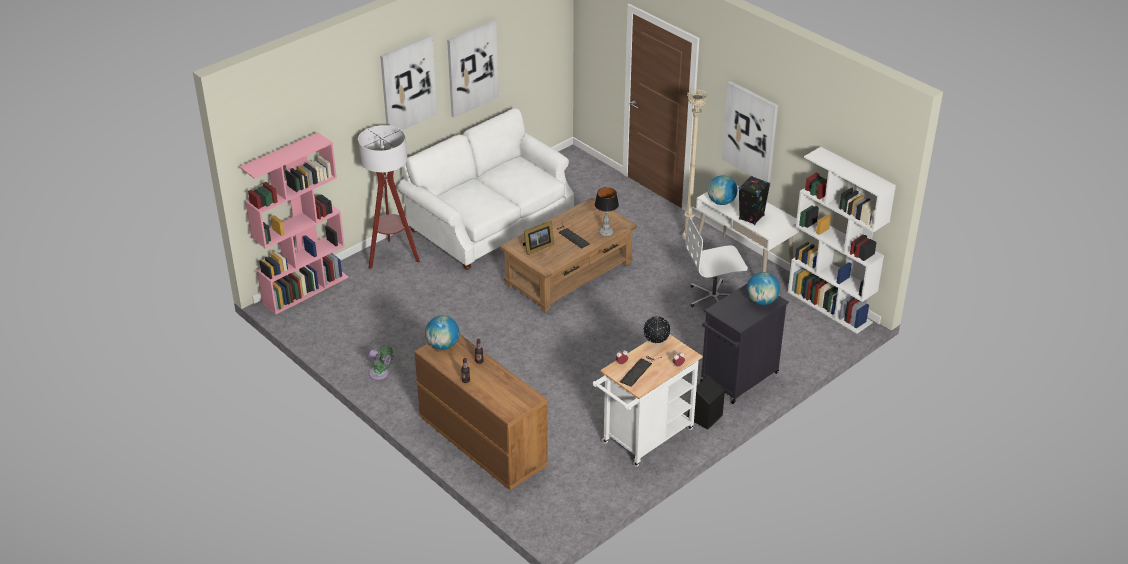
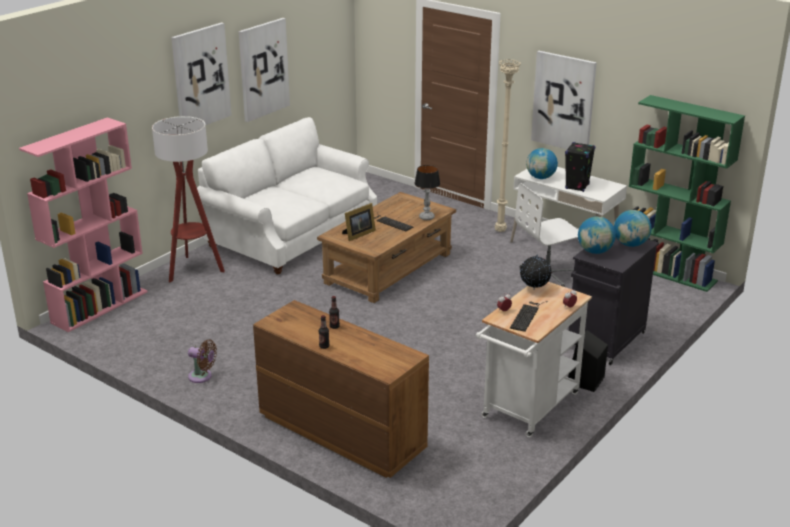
camera: 10 degrees left, 10 degrees down
green fan [369,346,393,380] -> brown fan [188,339,217,383]
globe [425,316,459,350] -> globe moved to [578,216,616,254]
white bookcase [788,147,896,334] -> green bookcase [629,95,745,292]

